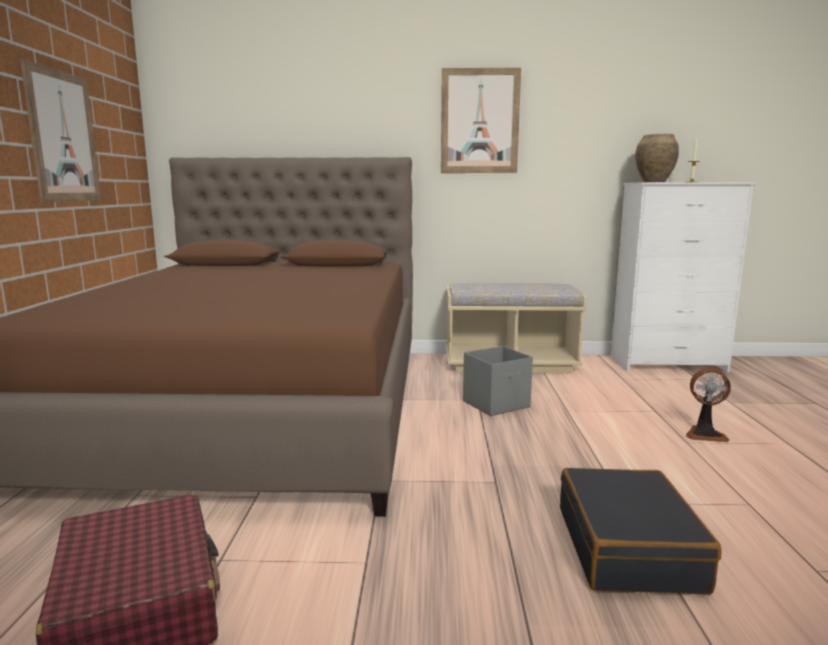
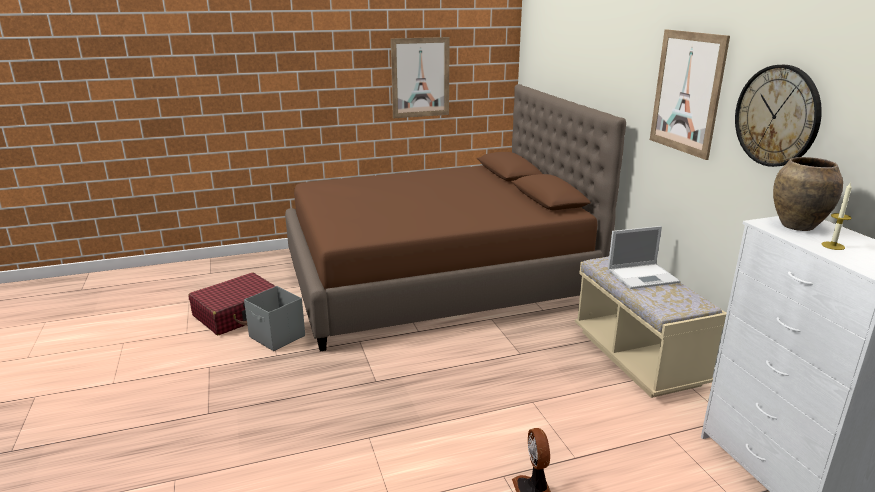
camera: 70 degrees right, 10 degrees up
grey storage box [463,346,533,416] -> grey storage box moved to [244,286,305,351]
black suitcase [560,468,721,595] -> none
none -> laptop [608,226,680,289]
none -> wall clock [735,65,822,167]

